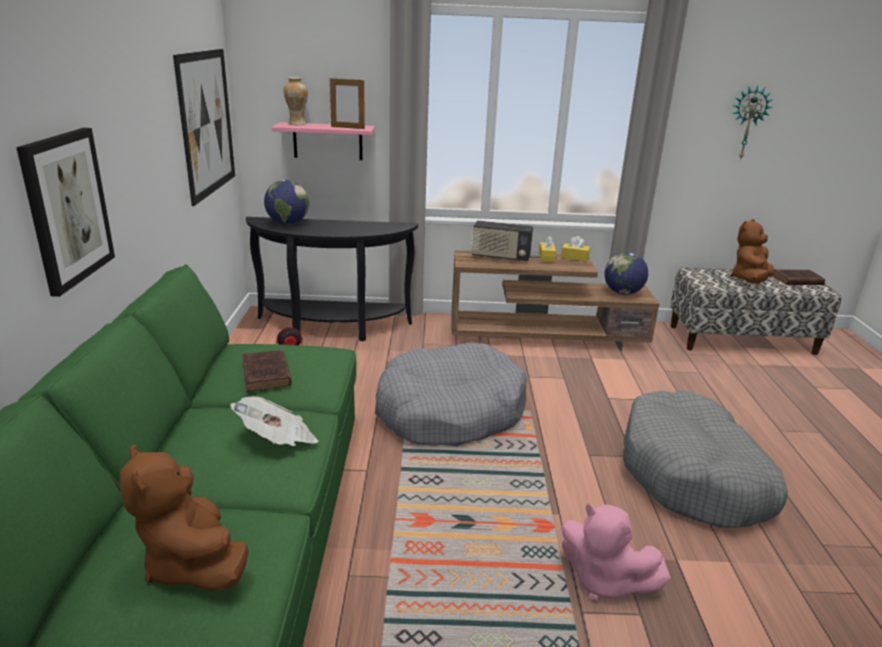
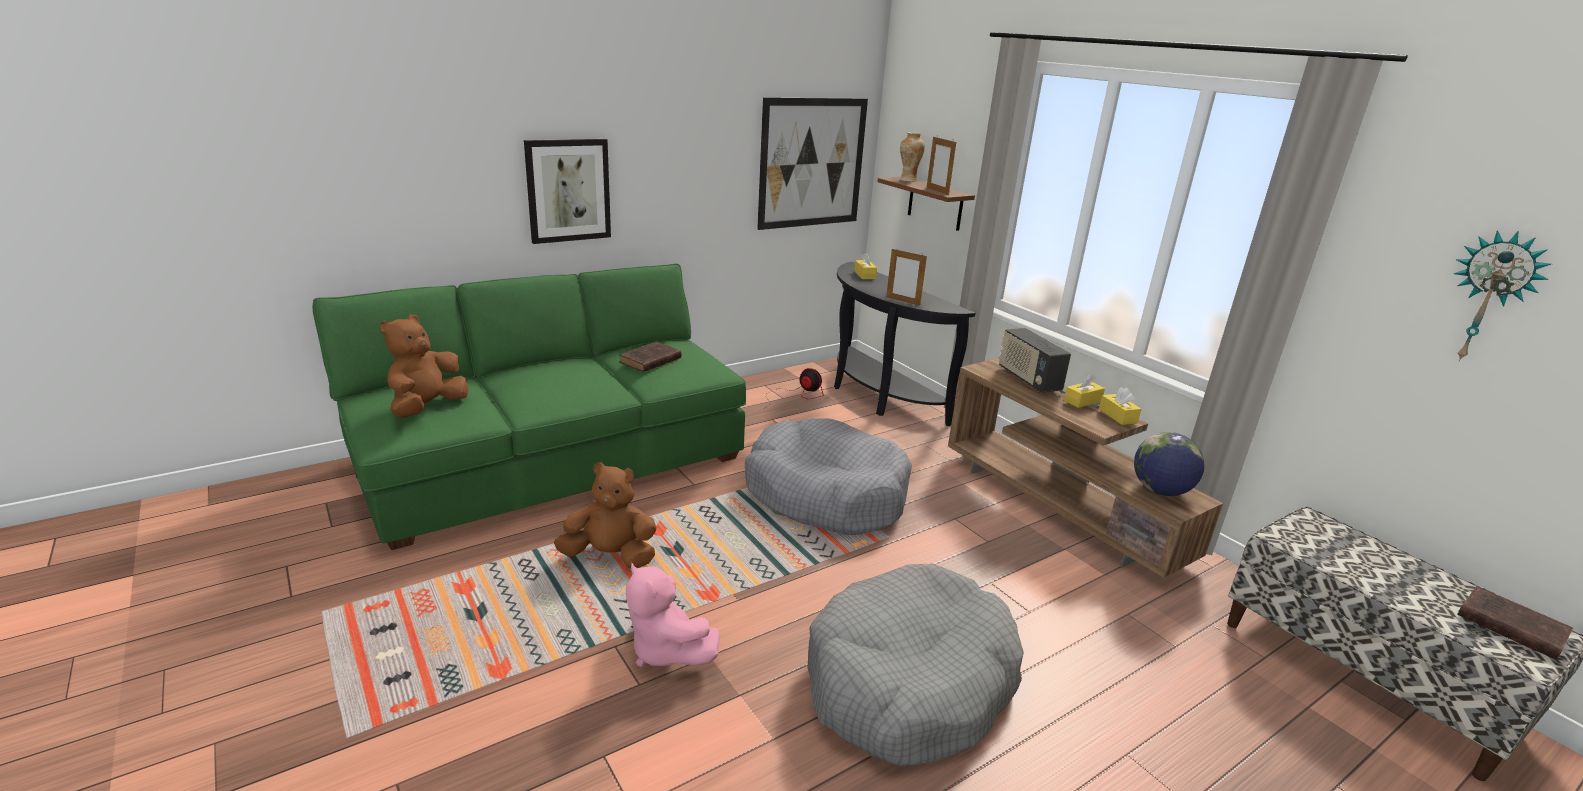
camera: 55 degrees right, 0 degrees up
newspaper [230,396,319,446] -> none
globe [264,180,309,225] -> yellow tissue box [854,253,877,279]
pink shelf [272,122,375,160] -> brown shelf [878,177,975,231]
pink plush toy [561,504,671,602] -> pink plush toy turned 45 degrees counterclockwise [626,563,720,667]
brown plush toy [731,219,775,284] -> brown plush toy moved to [554,462,657,569]
none -> picture frame [886,248,927,306]

